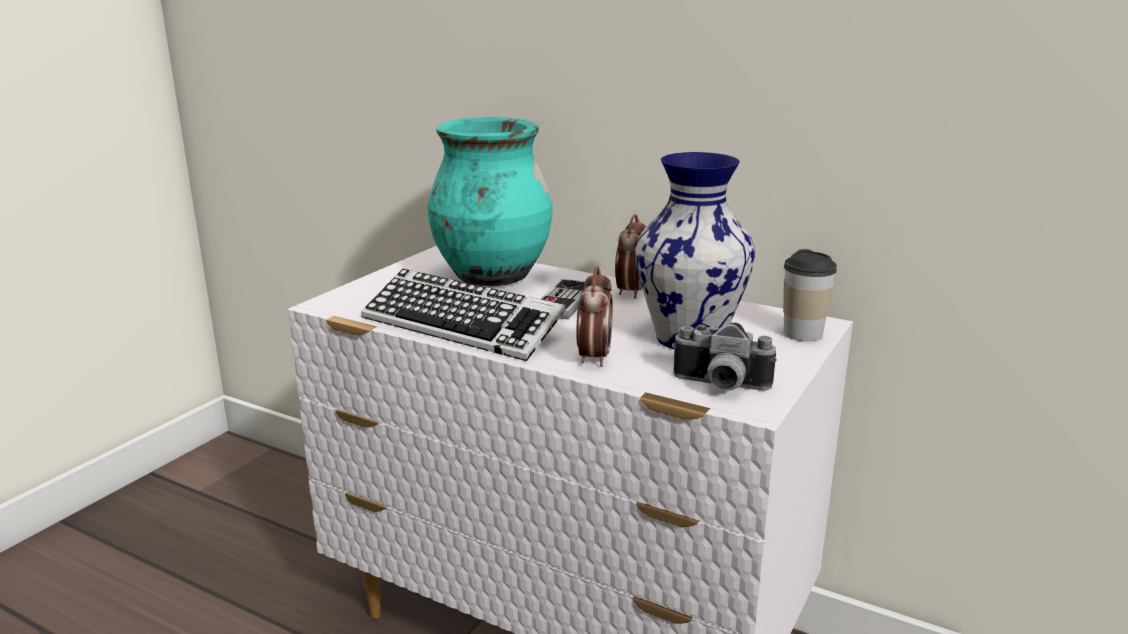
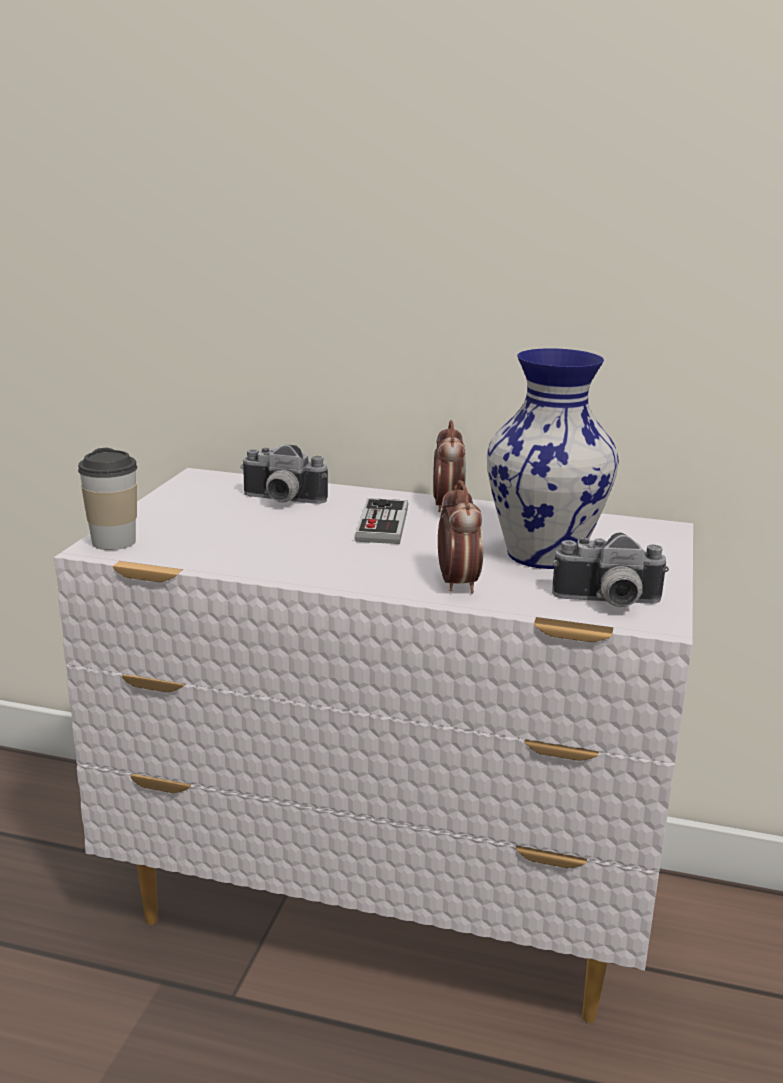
camera: 15 degrees left, 0 degrees up
keyboard [361,269,566,361] -> none
turquoise vase [427,117,553,286] -> camera [240,445,328,504]
cup [783,249,837,341] -> cup moved to [78,448,137,550]

